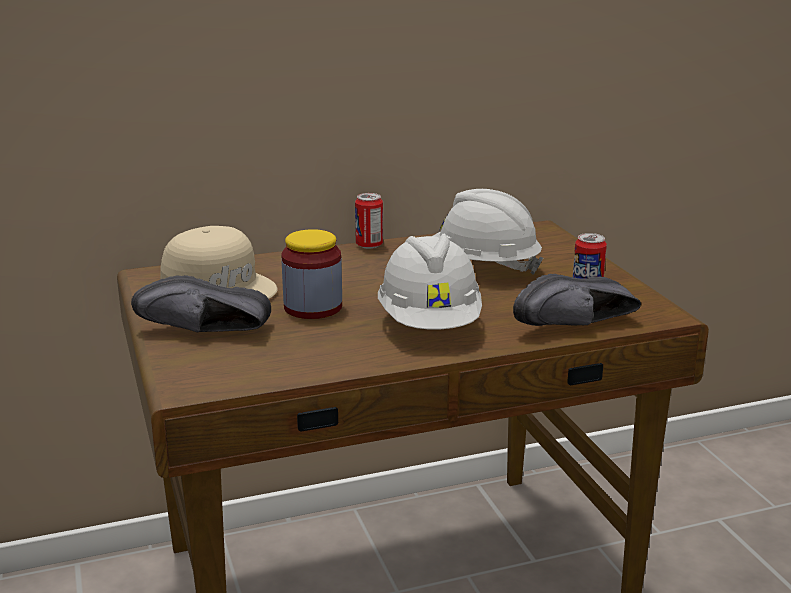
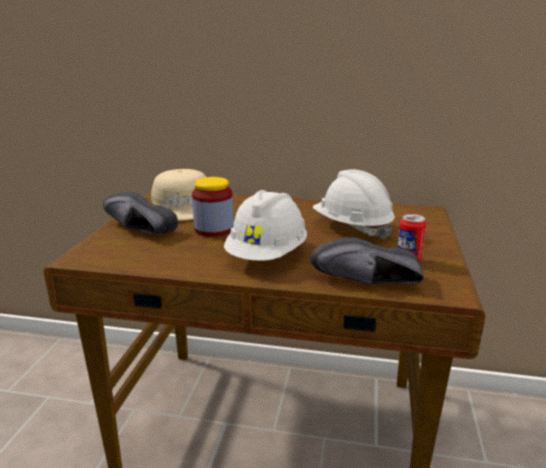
camera: 30 degrees right, 0 degrees up
can [355,193,383,249] -> none

